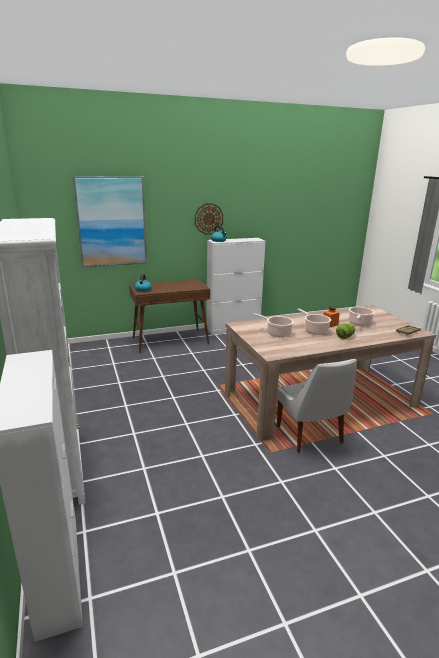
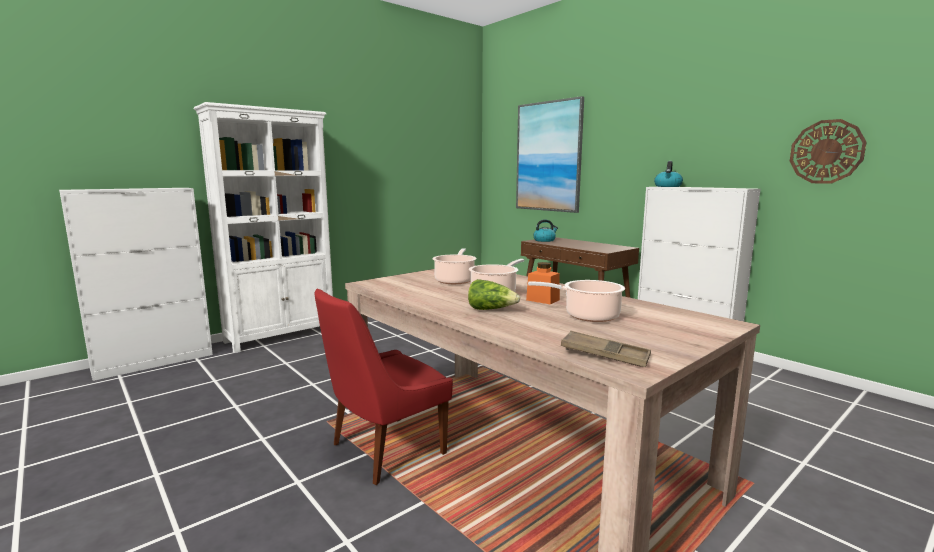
camera: 70 degrees right, 10 degrees down
wall clock [194,203,223,235] -> wall clock moved to [790,119,867,184]
white chair [277,359,357,453] -> red chair [315,288,453,485]

